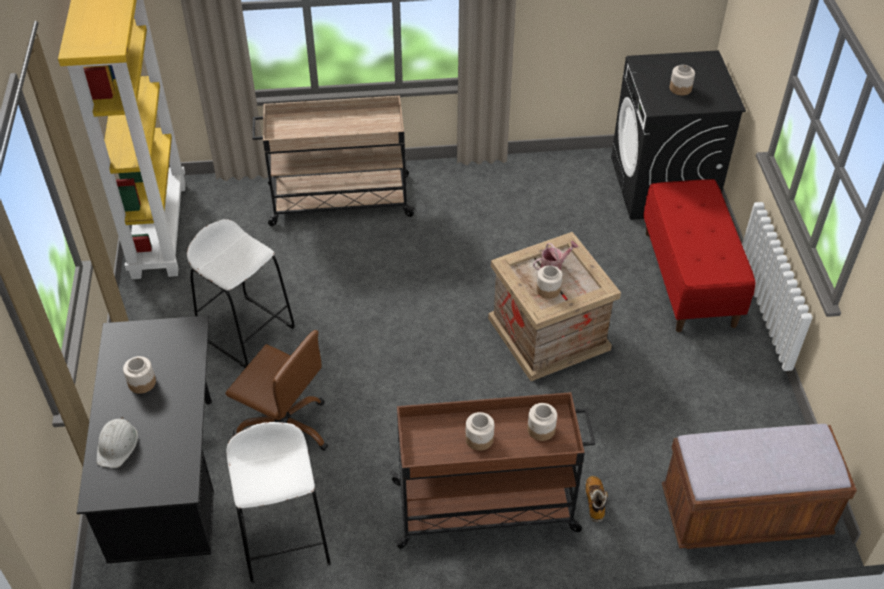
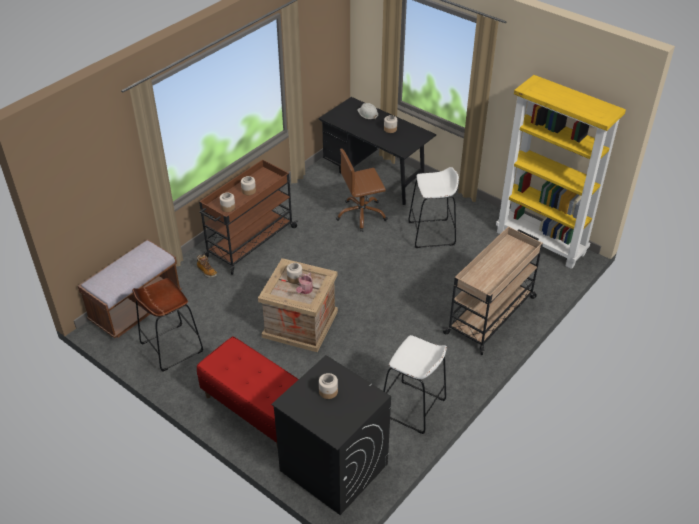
camera: 135 degrees right, 5 degrees down
white stool [227,422,331,583] -> white stool moved to [383,335,447,434]
none -> brown stool [132,278,203,372]

